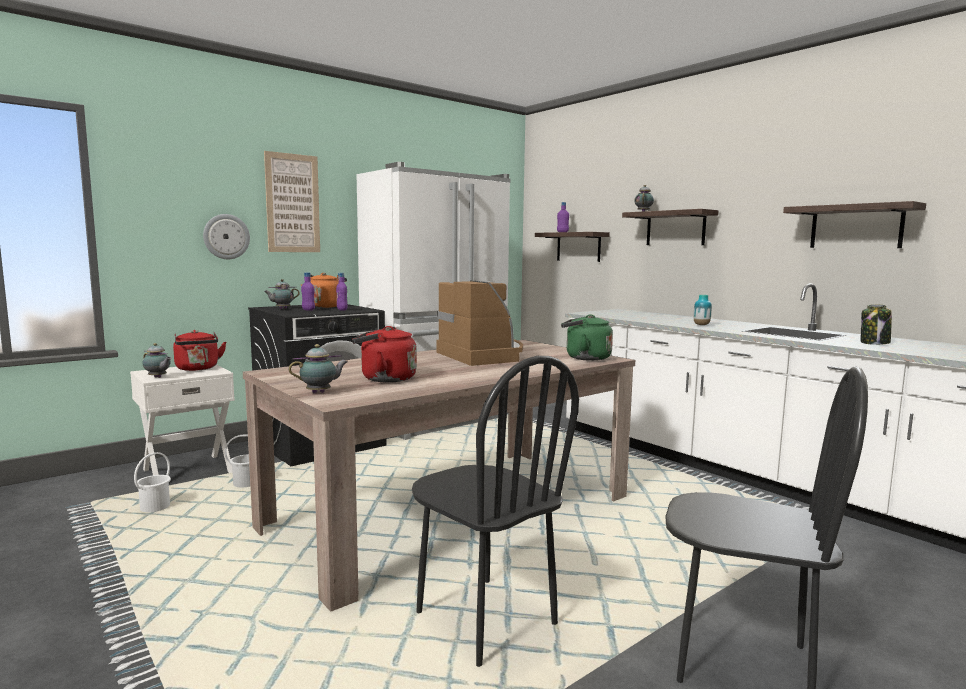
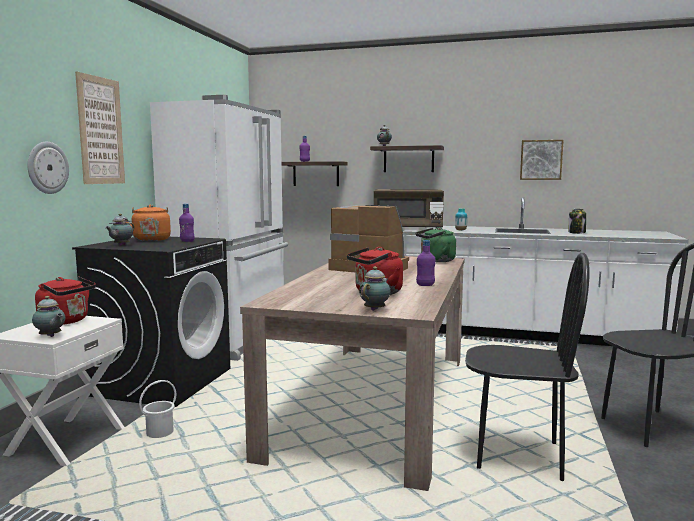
camera: 35 degrees left, 0 degrees up
white bucket [134,452,171,512] -> none
teapot [142,343,171,378] -> teapot turned 45 degrees clockwise [32,296,65,337]
purple bottle [301,272,315,311] -> purple bottle moved to [416,240,435,286]
shelf [783,201,926,248] -> picture [520,140,564,180]
none -> brown microwave [374,189,444,228]

